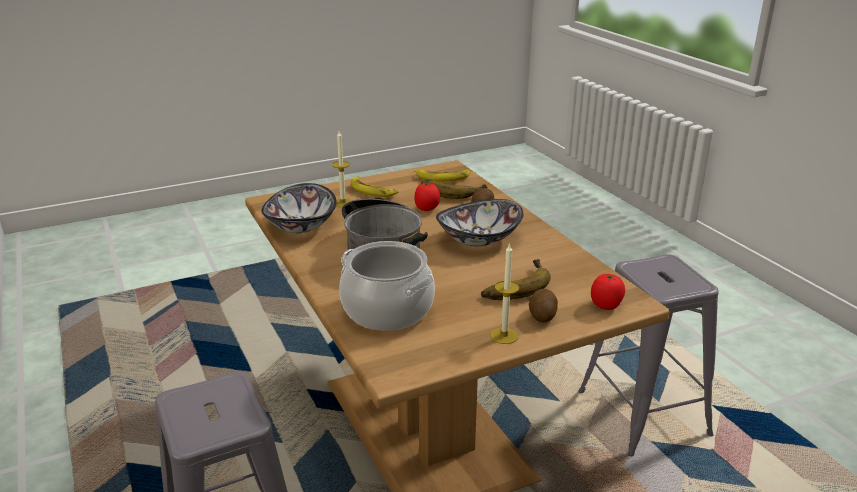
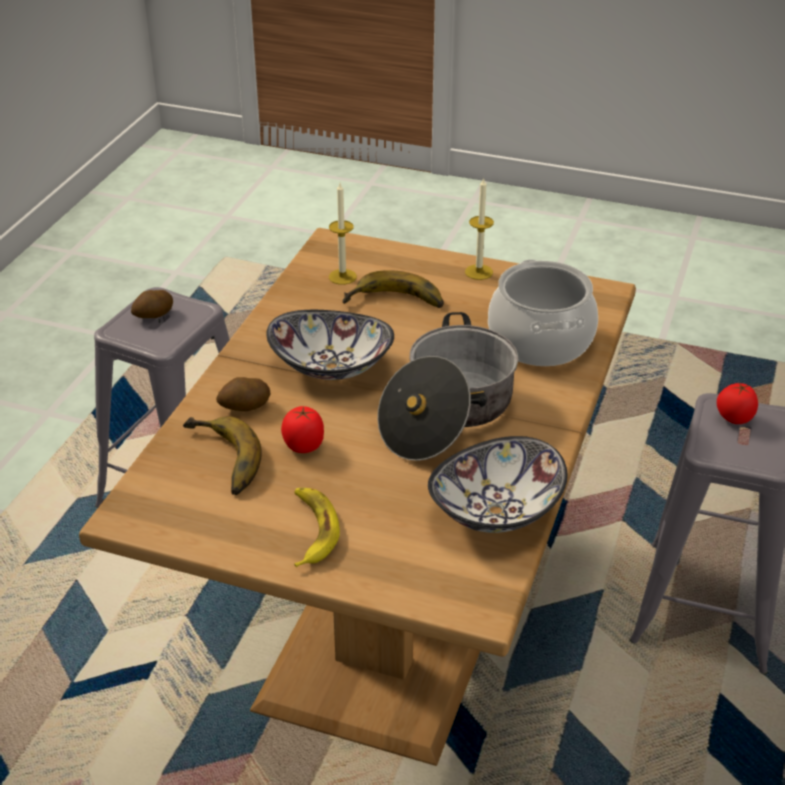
camera: 135 degrees left, 10 degrees up
candle [332,131,352,207] -> candle moved to [329,183,357,285]
banana [414,170,470,182] -> none
potato [529,289,558,323] -> potato moved to [131,290,173,318]
tomato [591,274,625,310] -> tomato moved to [717,382,758,424]

